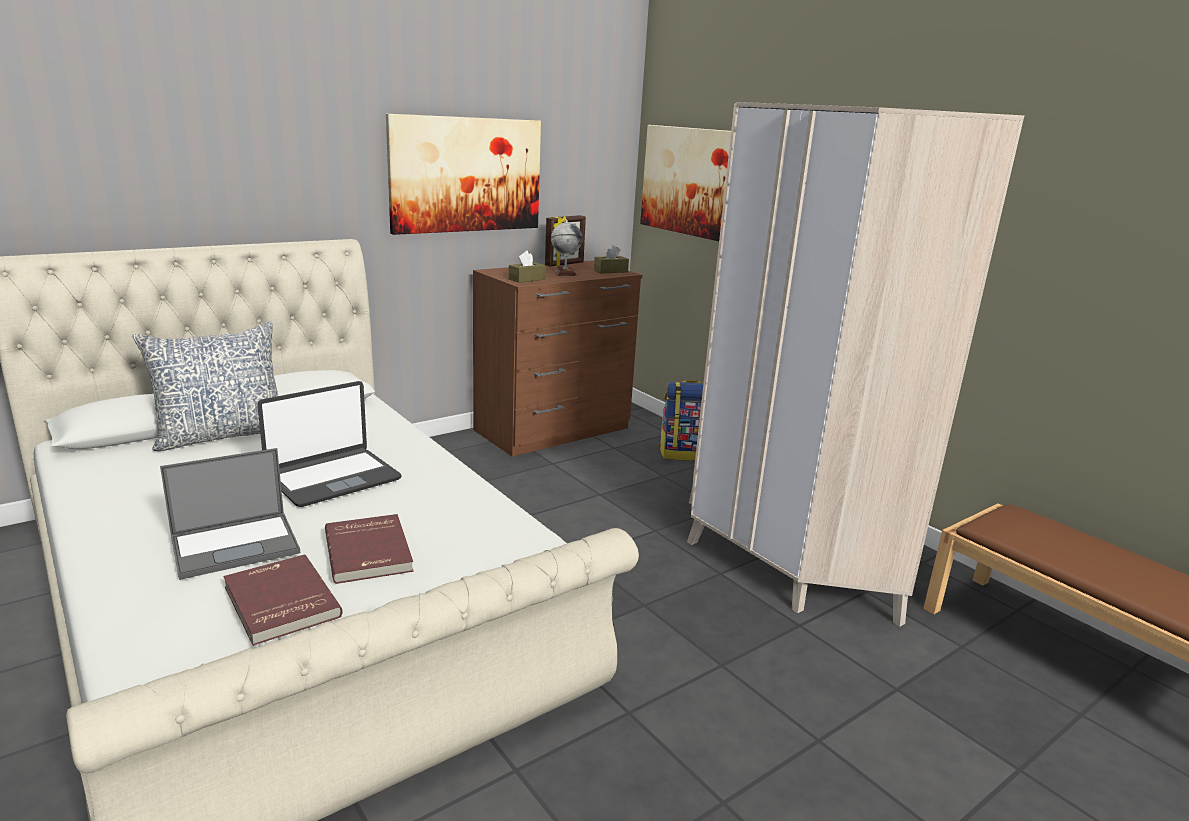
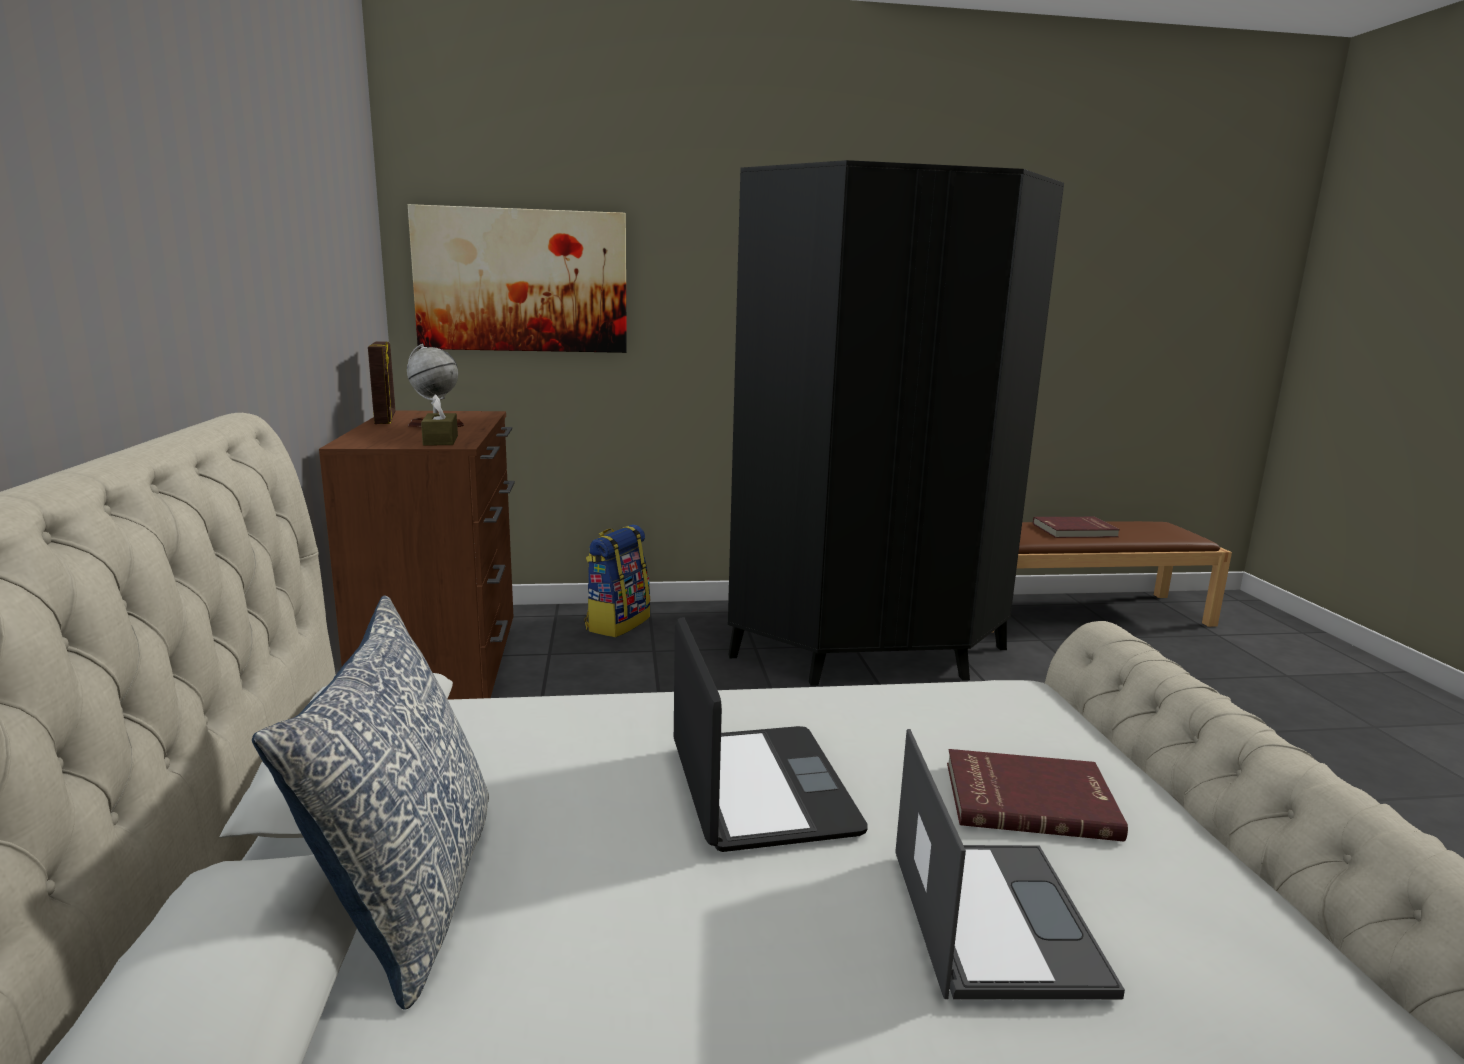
camera: 60 degrees left, 5 degrees down
red book [223,554,343,646] -> red book moved to [1033,517,1120,538]
picture [386,114,541,235] -> none
brown tissue box [594,245,629,273] -> none
beige wardrobe [687,102,1024,627] -> black wardrobe [728,160,1064,686]

